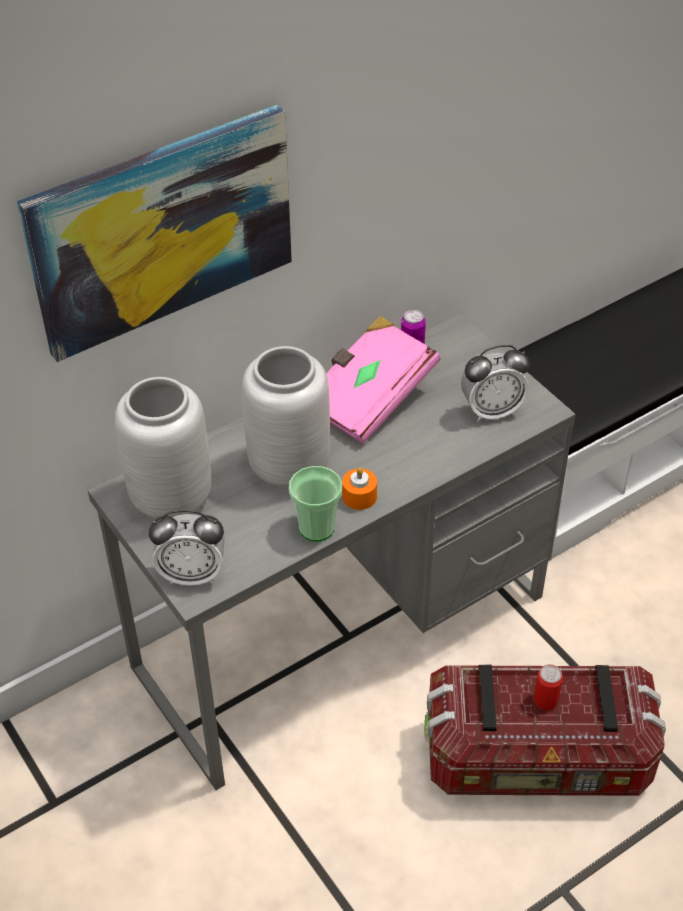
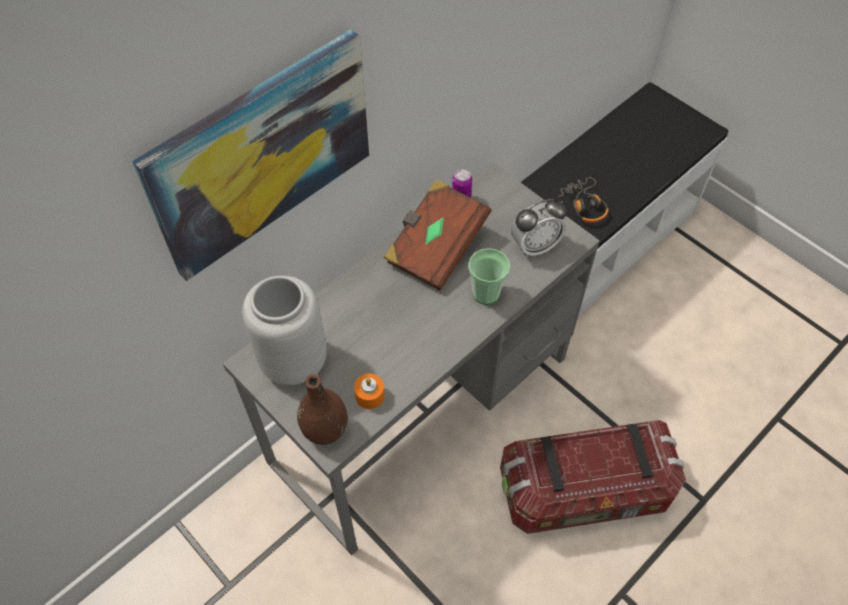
camera: 10 degrees left, 10 degrees up
alarm clock [149,510,225,586] -> brown vase [297,374,348,445]
grey vase [242,346,330,488] -> none
cup [289,466,342,541] -> cup moved to [468,248,510,305]
pink book [326,316,441,444] -> brown book [383,179,491,291]
orange candle [342,468,377,510] -> orange candle moved to [354,374,385,409]
can [533,664,563,710] -> none
none -> headphones [558,177,608,223]

